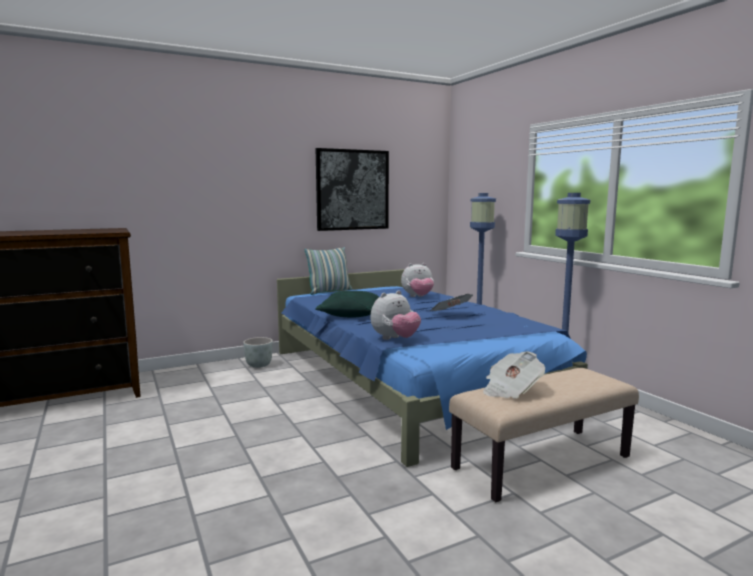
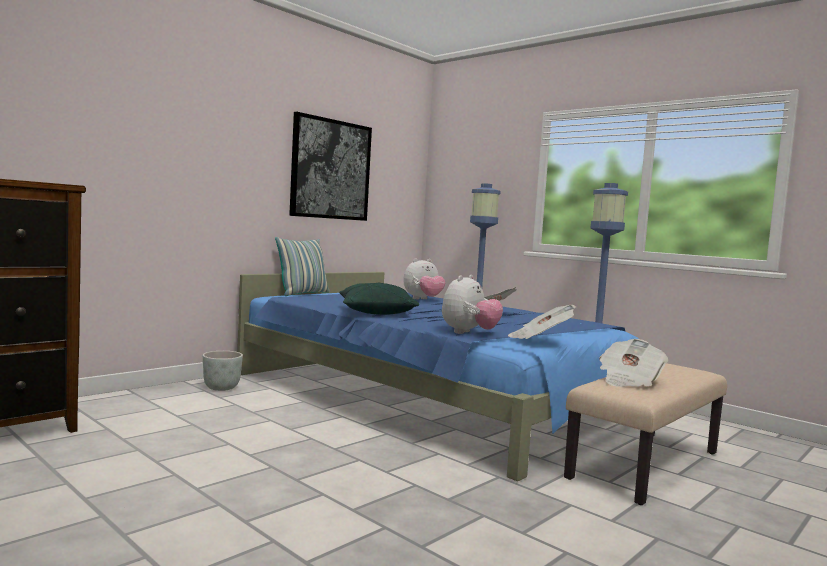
camera: 20 degrees left, 5 degrees down
none -> newspaper [508,305,576,339]

